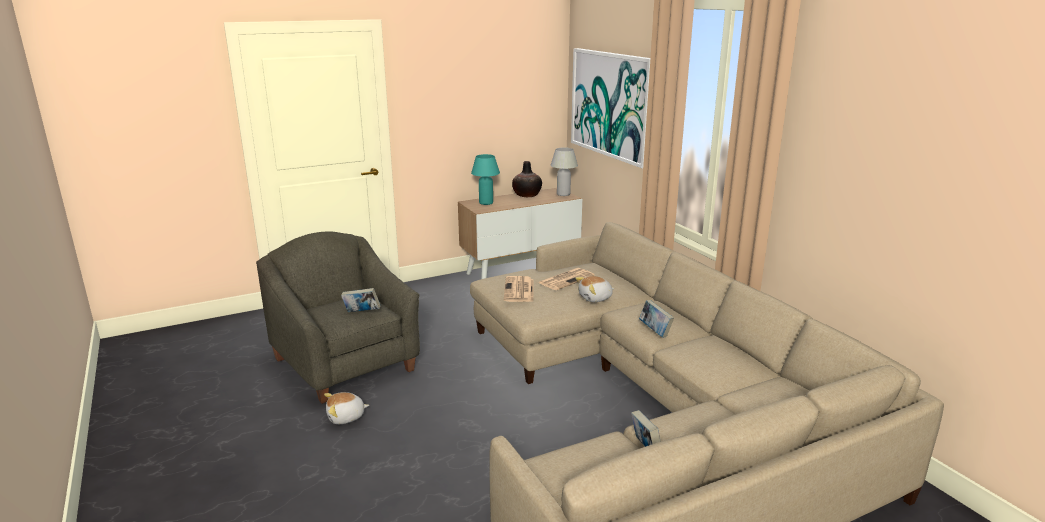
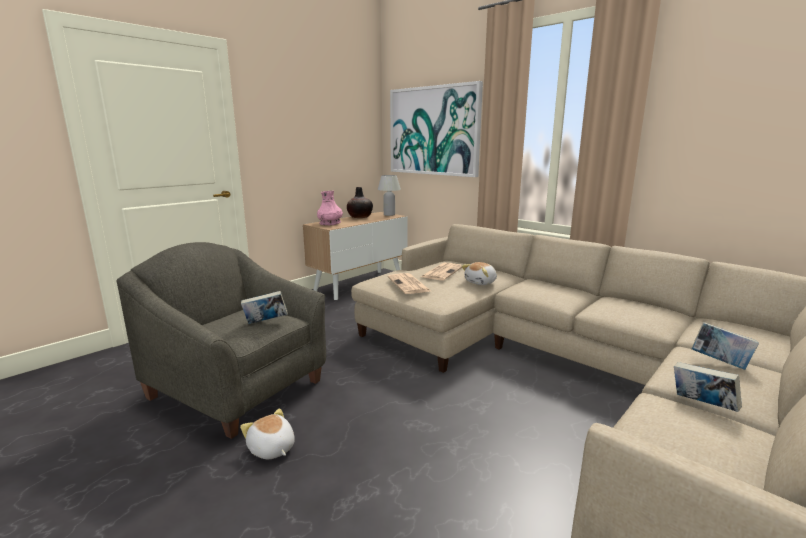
camera: 20 degrees left, 5 degrees down
plush toy [324,392,369,424] -> plush toy turned 90 degrees clockwise [240,409,295,459]
turquoise table lamp [471,154,500,205] -> pink vase [317,191,343,225]
book [639,300,674,338] -> book moved to [691,322,759,370]

